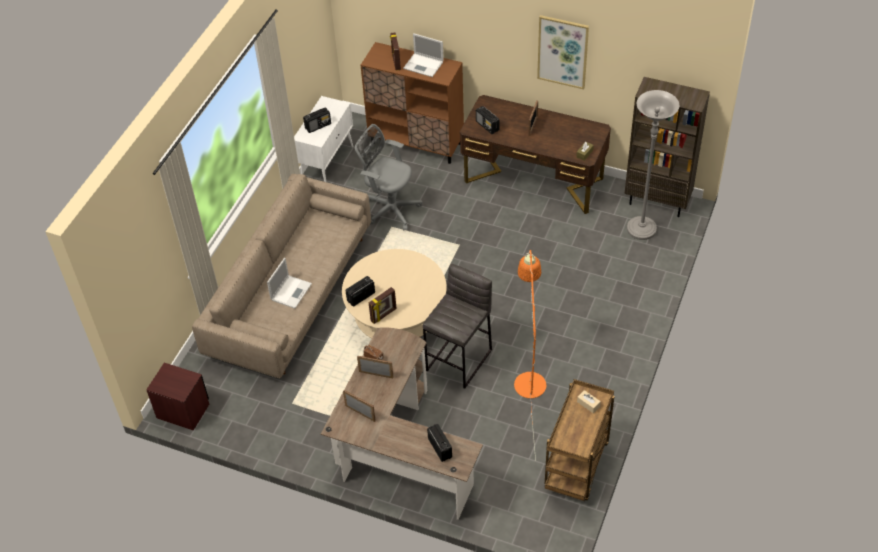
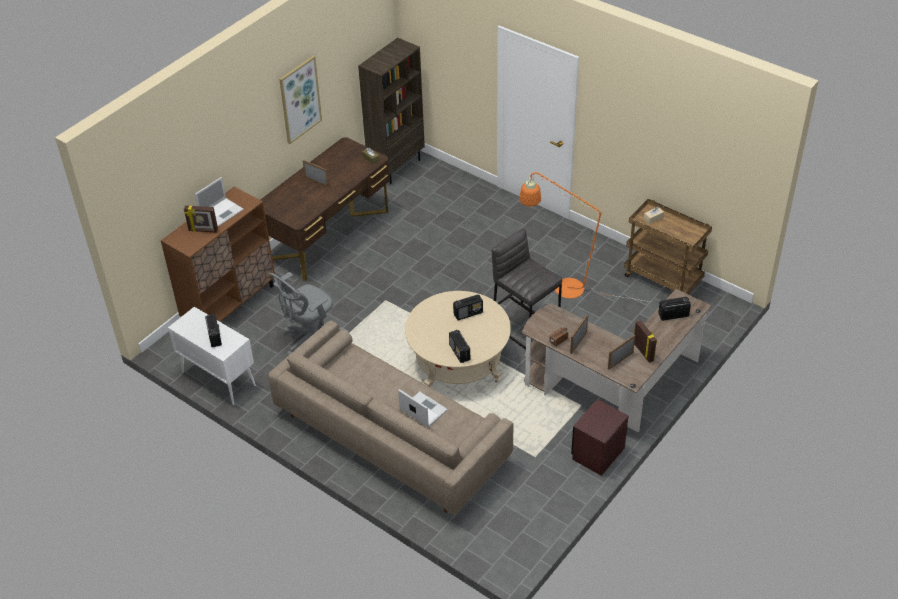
camera: 75 degrees left, 5 degrees down
brown nightstand [146,363,209,430] -> brown nightstand moved to [571,399,628,476]
picture frame [369,287,397,324] -> picture frame moved to [634,320,657,363]
radio [476,106,499,134] -> radio moved to [453,294,483,320]
grey floor lamp [627,90,679,240] -> none

